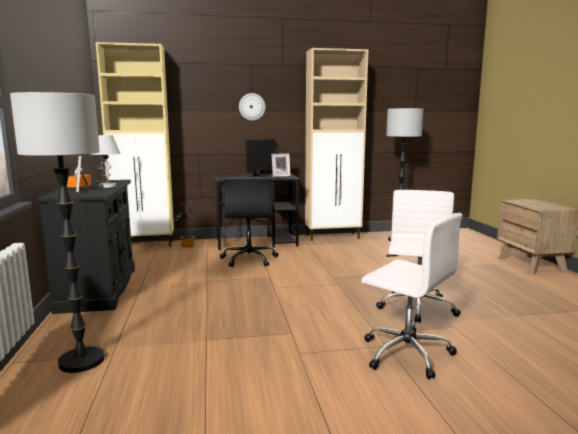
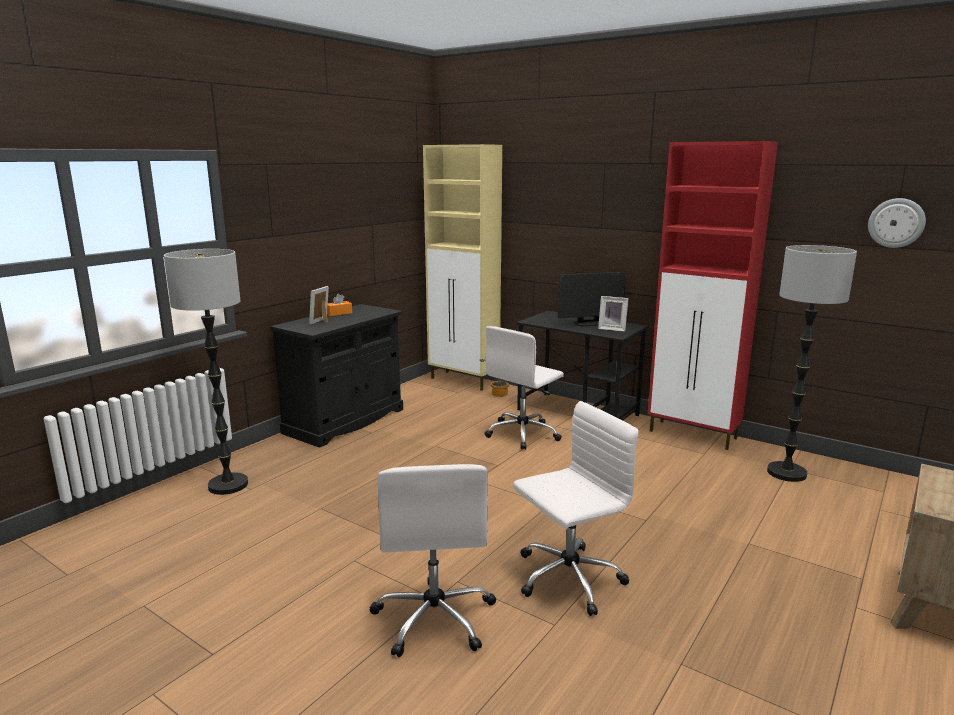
camera: 45 degrees right, 5 degrees up
white table lamp [91,135,121,188] -> none
black office chair [220,177,278,267] -> white office chair [485,326,564,450]
wall clock [239,93,266,121] -> wall clock moved to [868,198,926,248]
beige cabinet [305,48,368,241] -> red cabinet [648,141,778,450]

